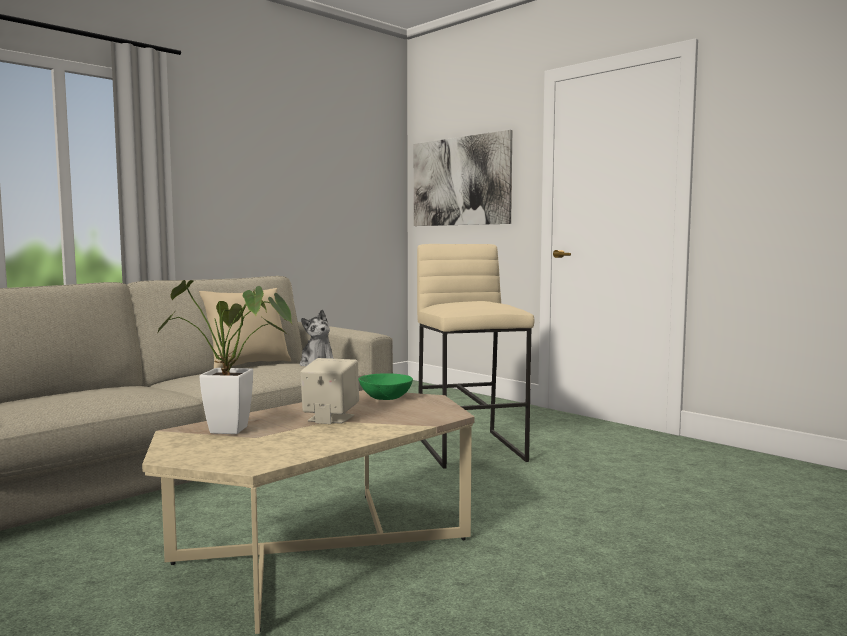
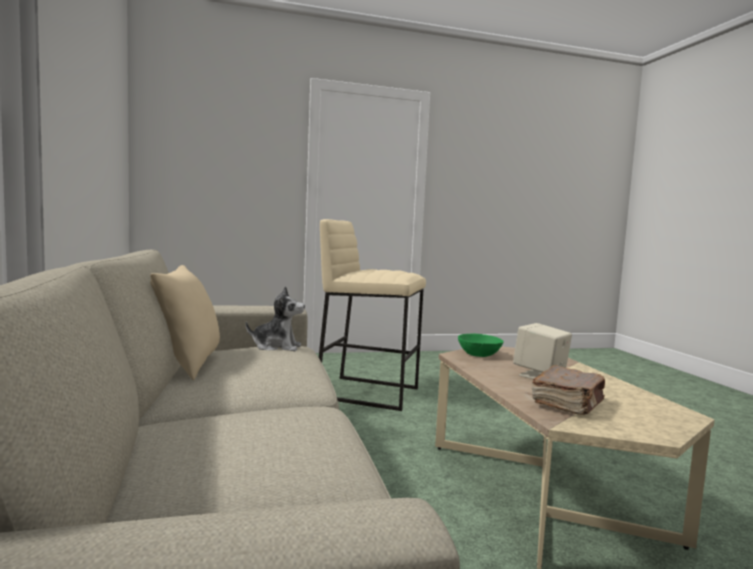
camera: 60 degrees left, 0 degrees up
potted plant [158,280,292,434] -> brown book [531,365,605,415]
picture [414,130,512,226] -> none

